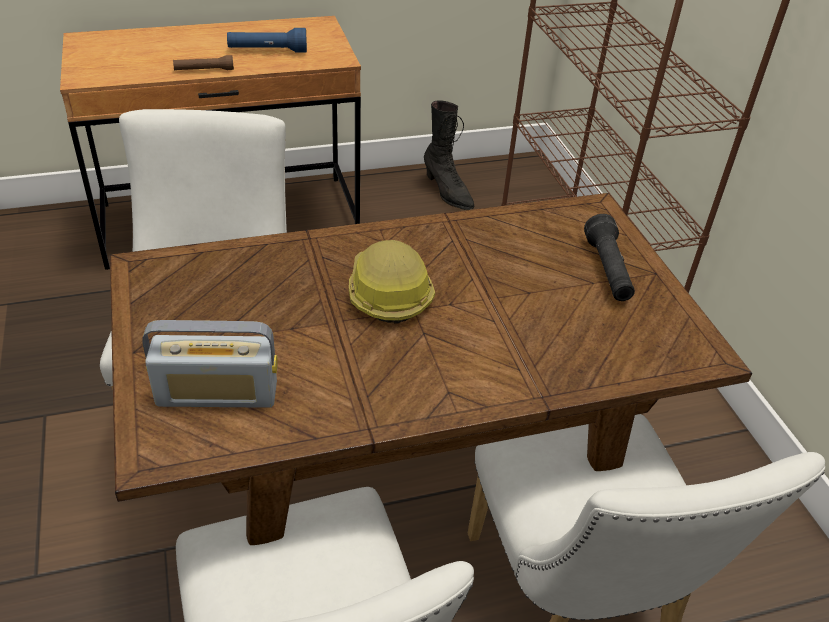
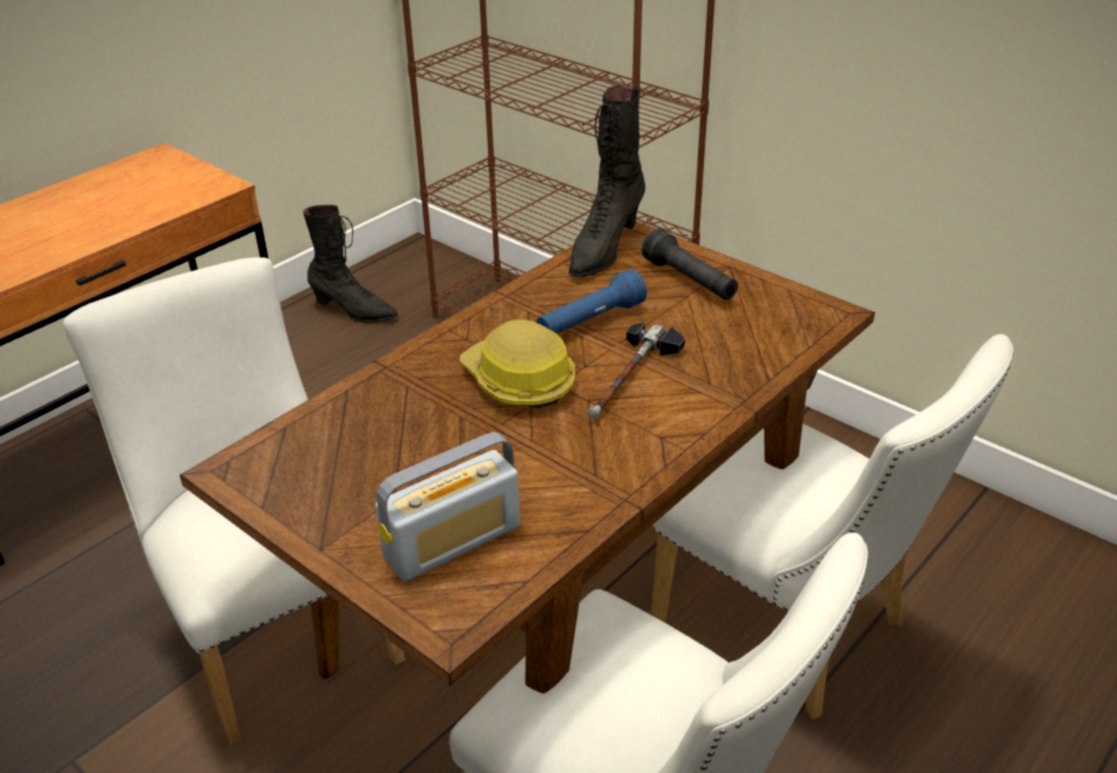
camera: 30 degrees left, 5 degrees down
brown flashlight [173,55,234,70] -> none
blue flashlight [227,28,307,52] -> blue flashlight moved to [536,269,647,334]
none -> black boot [569,85,645,277]
none -> hammer [587,322,685,420]

